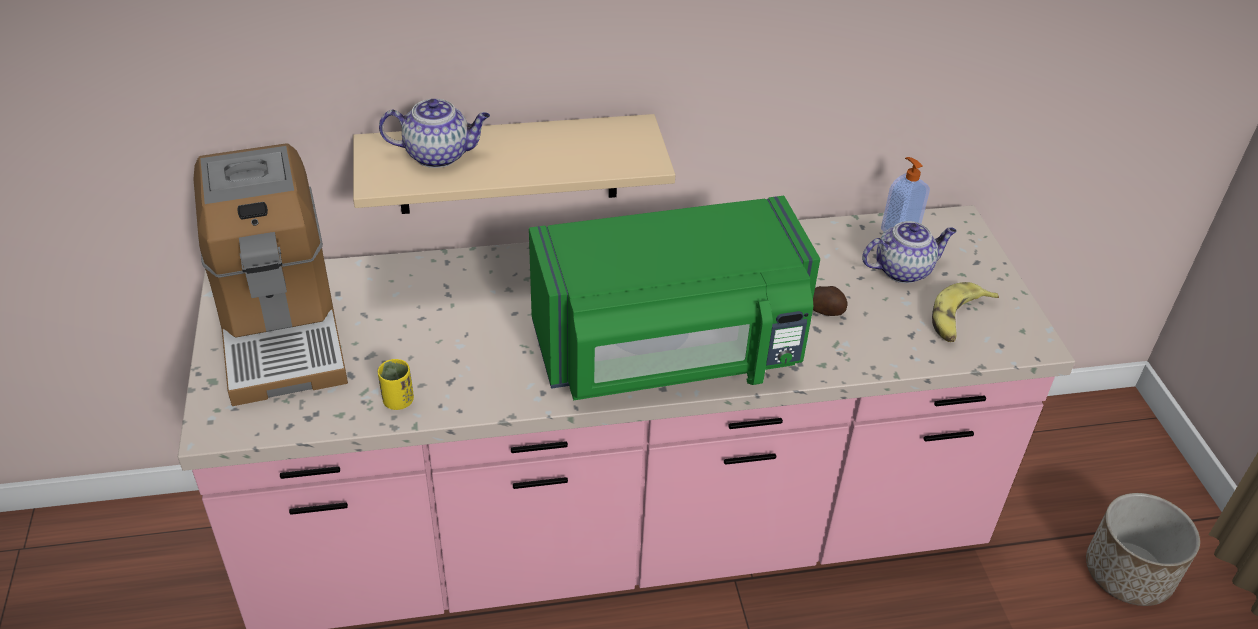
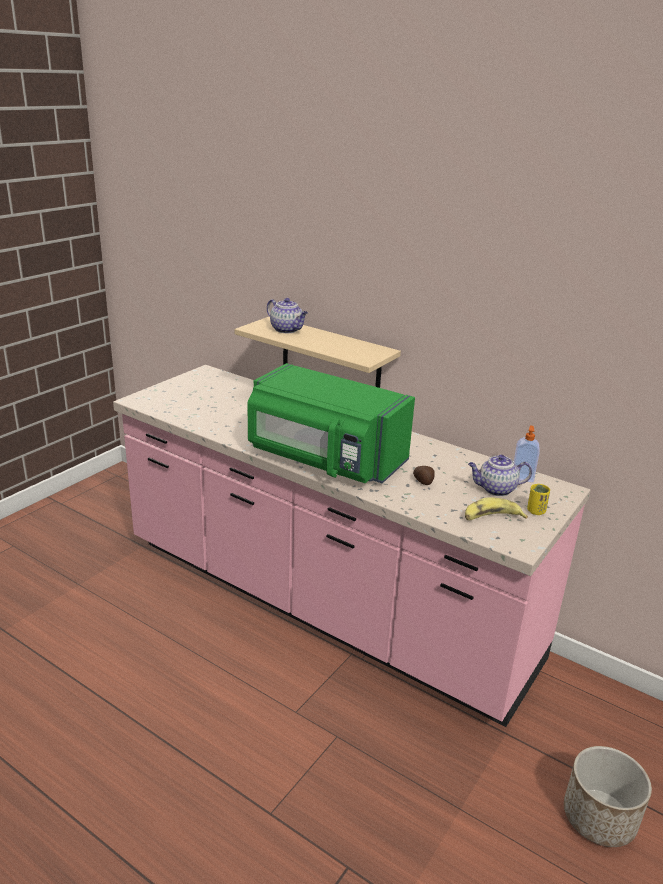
camera: 45 degrees right, 15 degrees down
coffee machine [193,143,348,406] -> none
yellow cup [378,359,414,410] -> yellow cup moved to [527,484,550,515]
teapot [862,221,957,283] -> teapot turned 150 degrees clockwise [468,455,532,496]

